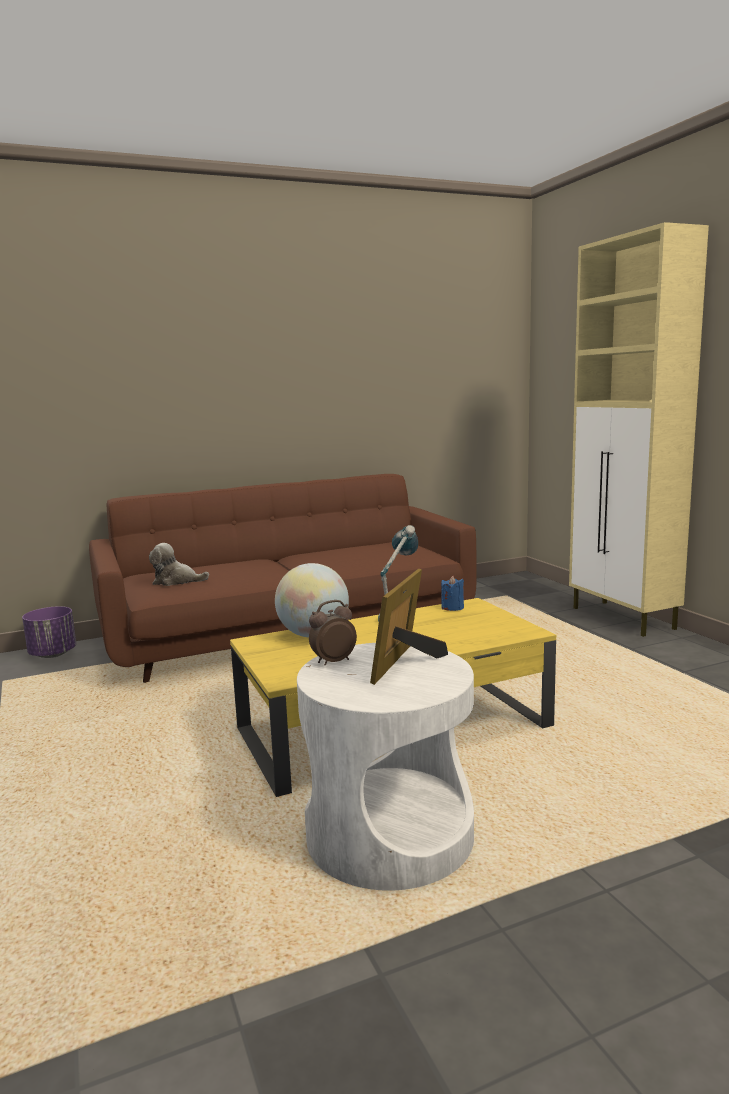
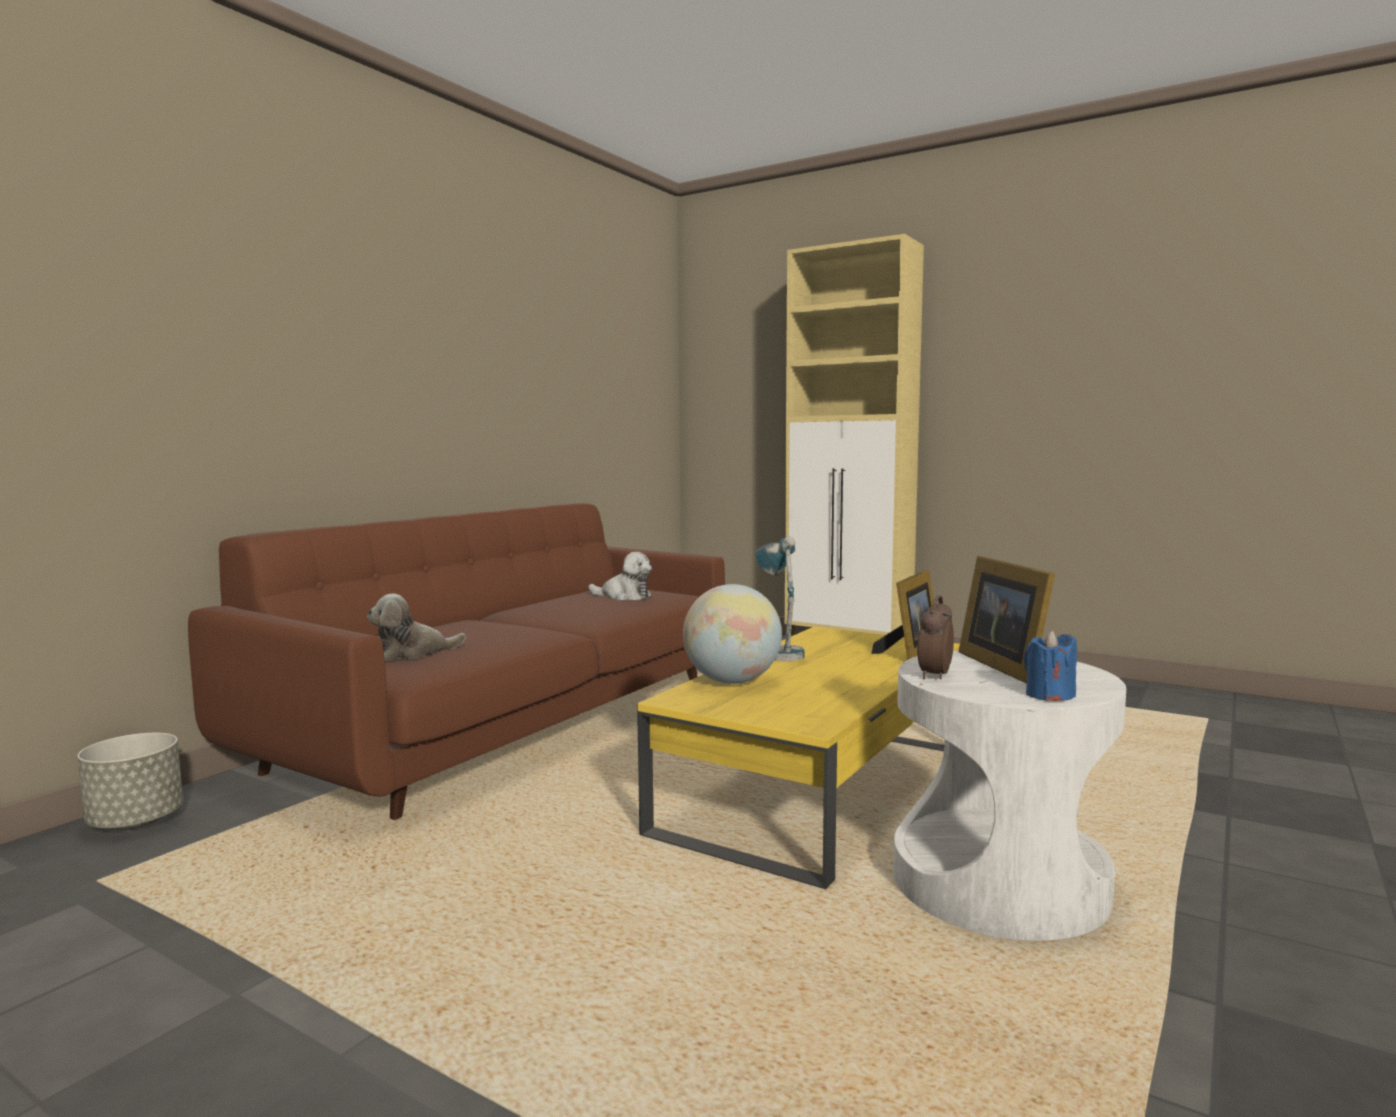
camera: 35 degrees left, 5 degrees down
purple planter [22,606,76,658] -> grey planter [77,733,183,830]
blue candle [441,576,464,611] -> blue candle moved to [1024,630,1077,701]
none -> plush toy [588,552,652,601]
none -> picture frame [872,570,933,660]

